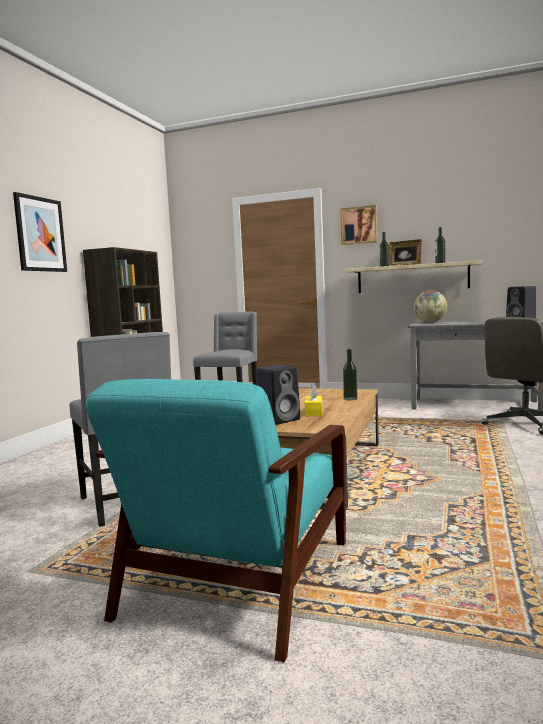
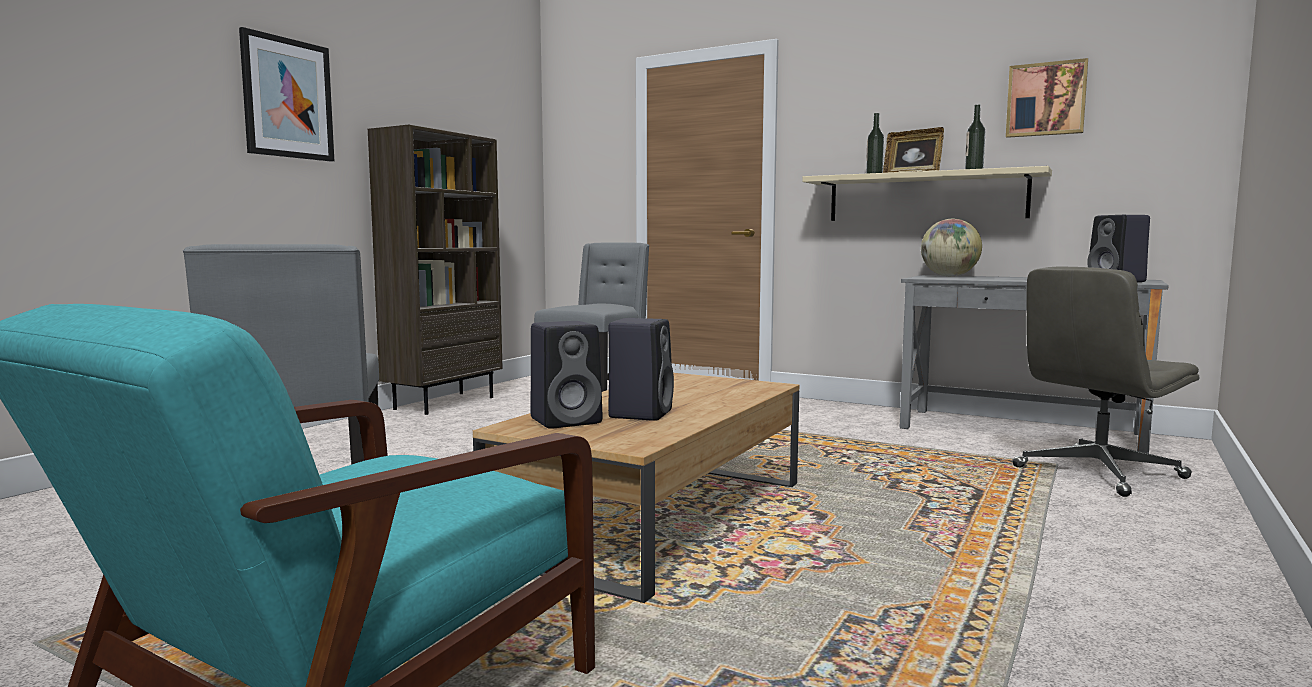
camera: 10 degrees right, 0 degrees up
yellow tissue box [305,386,322,416] -> black speaker [608,318,674,421]
picture [340,205,377,245] -> picture moved to [1006,58,1088,138]
bottle [343,349,358,400] -> none

